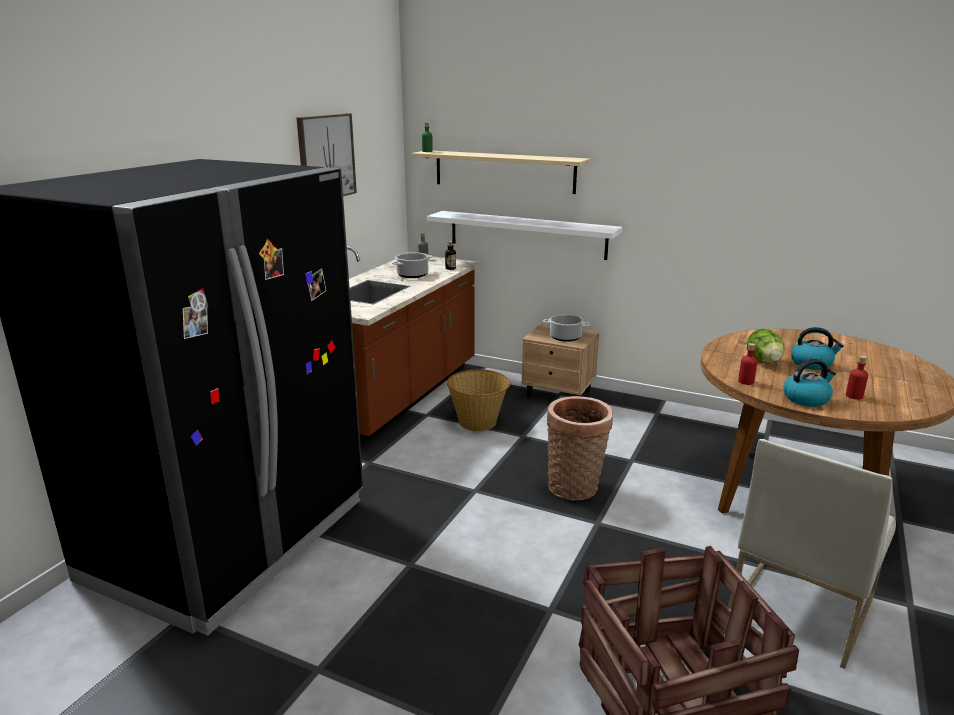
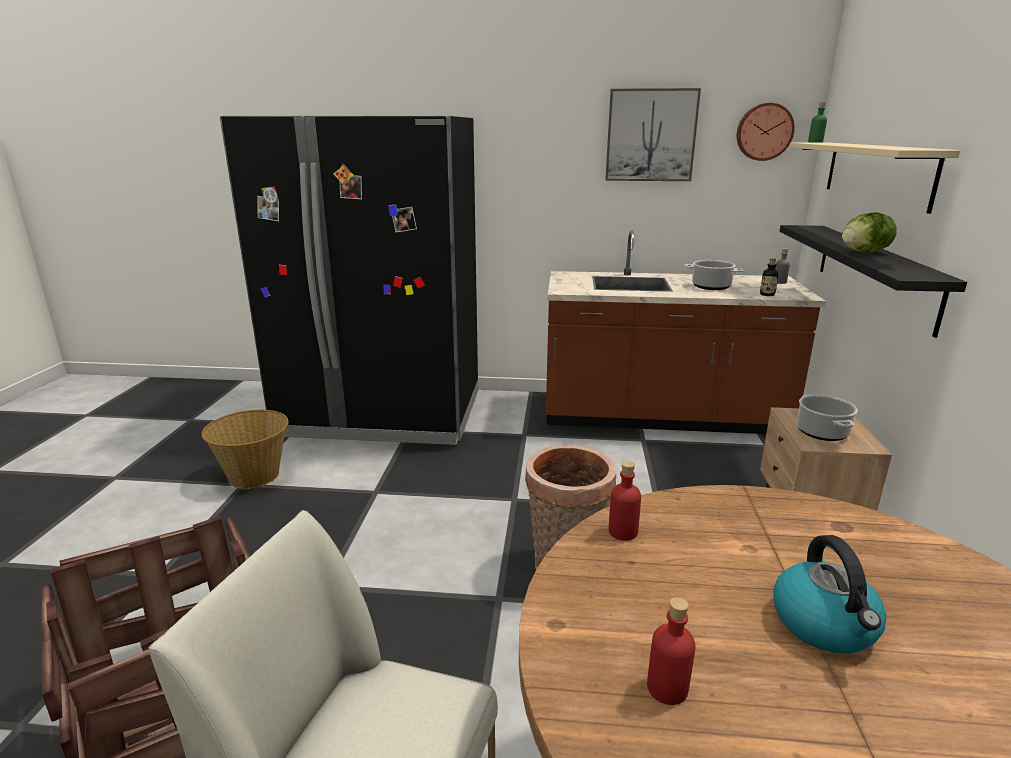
camera: 70 degrees right, 0 degrees up
white shelf [427,211,622,260] -> black shelf [780,225,967,338]
basket [447,369,511,431] -> basket moved to [201,410,289,489]
lettuce [747,329,784,364] -> lettuce moved to [842,212,897,253]
kettle [784,359,836,407] -> none
none -> wall clock [737,103,795,161]

